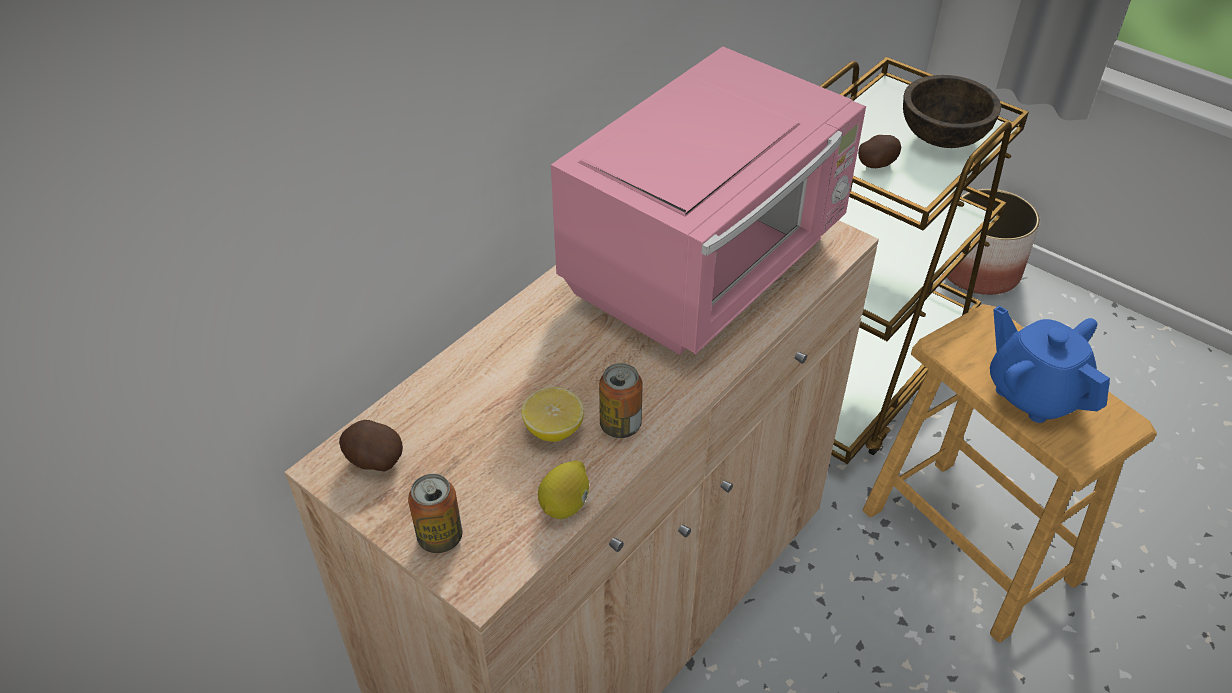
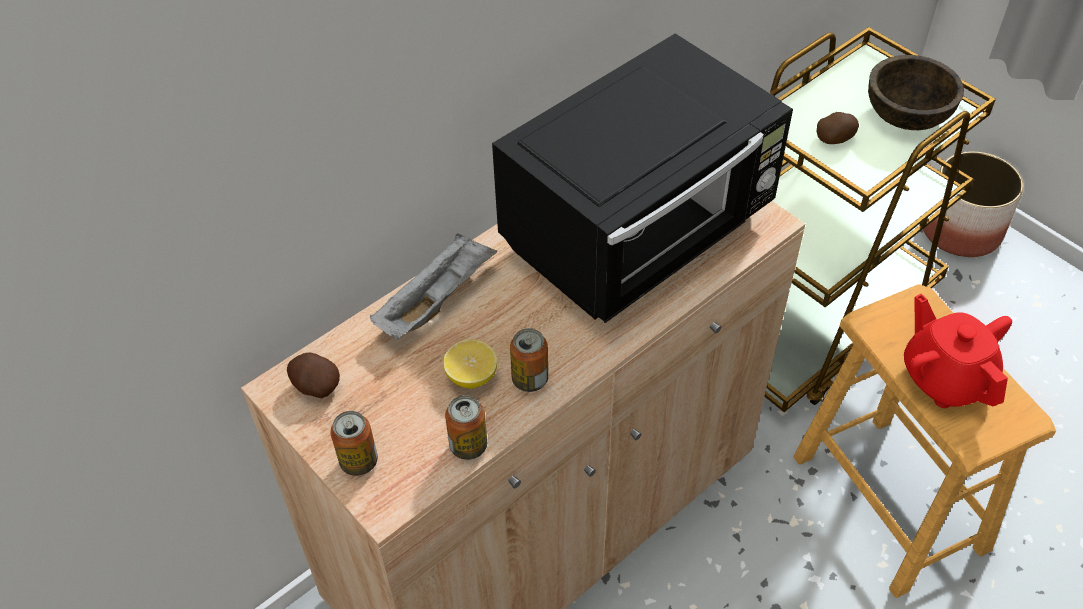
camera: 10 degrees right, 5 degrees up
lemon [538,460,589,519] -> can [445,395,487,460]
pink microwave [551,47,866,355] -> black microwave [492,33,793,323]
blue teapot [990,306,1110,423] -> red teapot [904,294,1012,408]
none -> grey tray [370,233,497,340]

